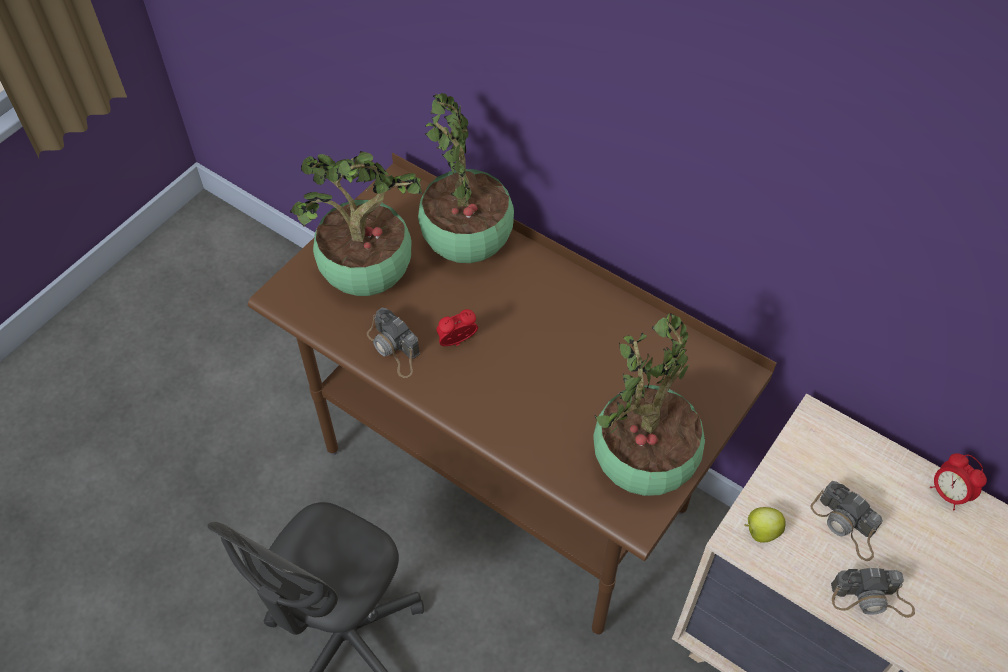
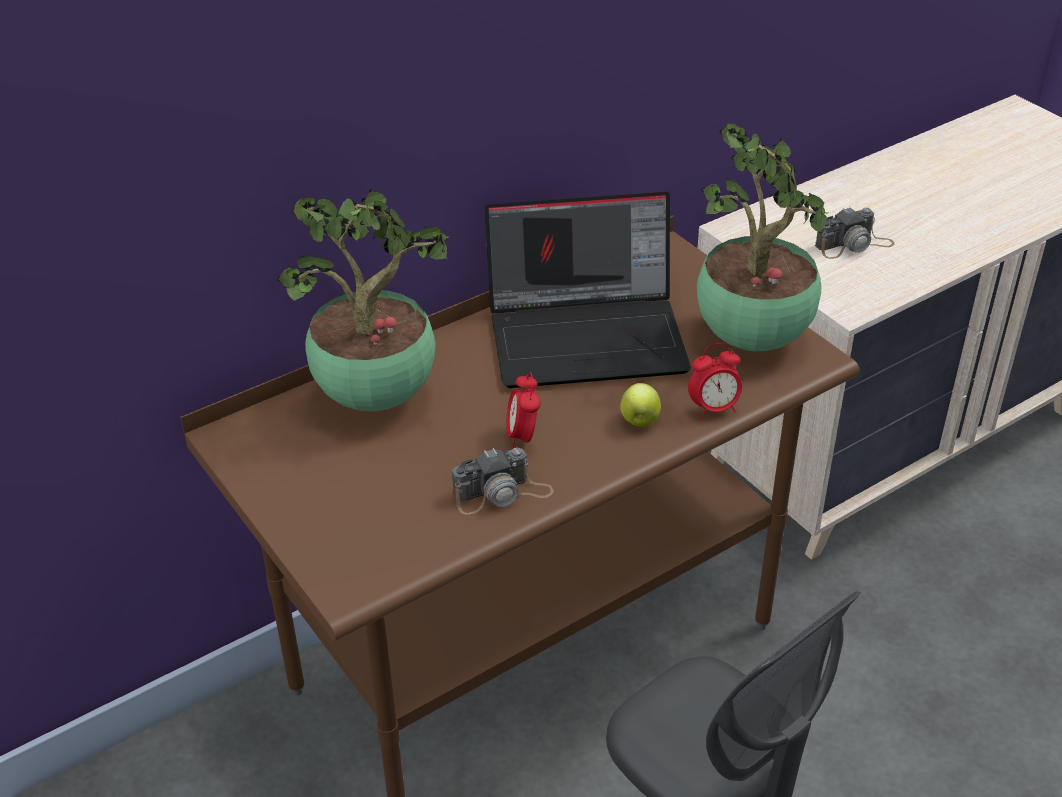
camera: 70 degrees left, 15 degrees down
potted plant [290,151,422,296] -> none
apple [744,507,786,543] -> apple moved to [620,383,661,427]
camera [831,568,915,618] -> none
alarm clock [930,453,987,511] -> alarm clock moved to [688,343,742,419]
none -> laptop [485,192,691,388]

